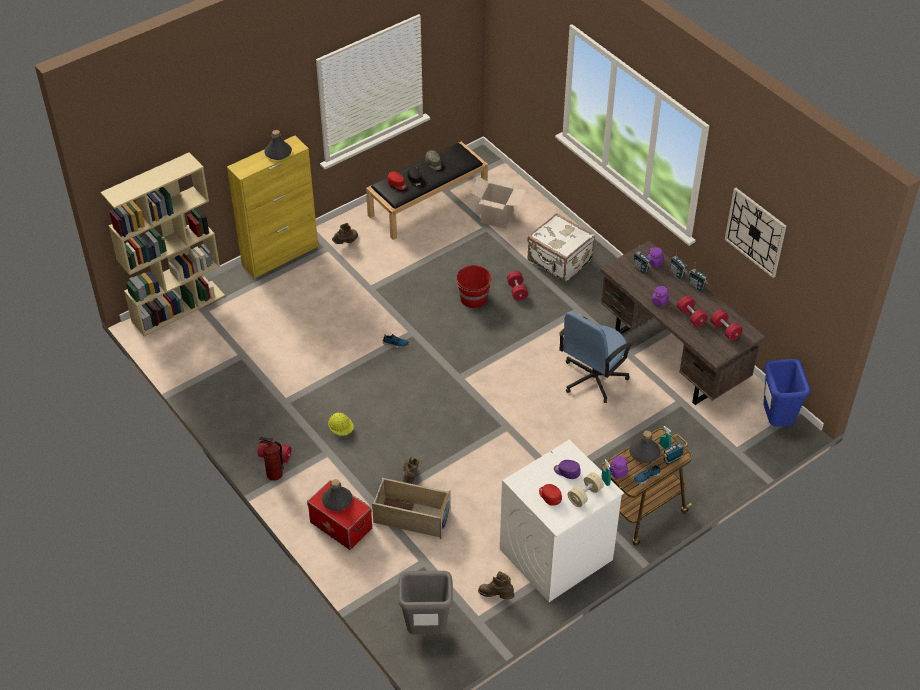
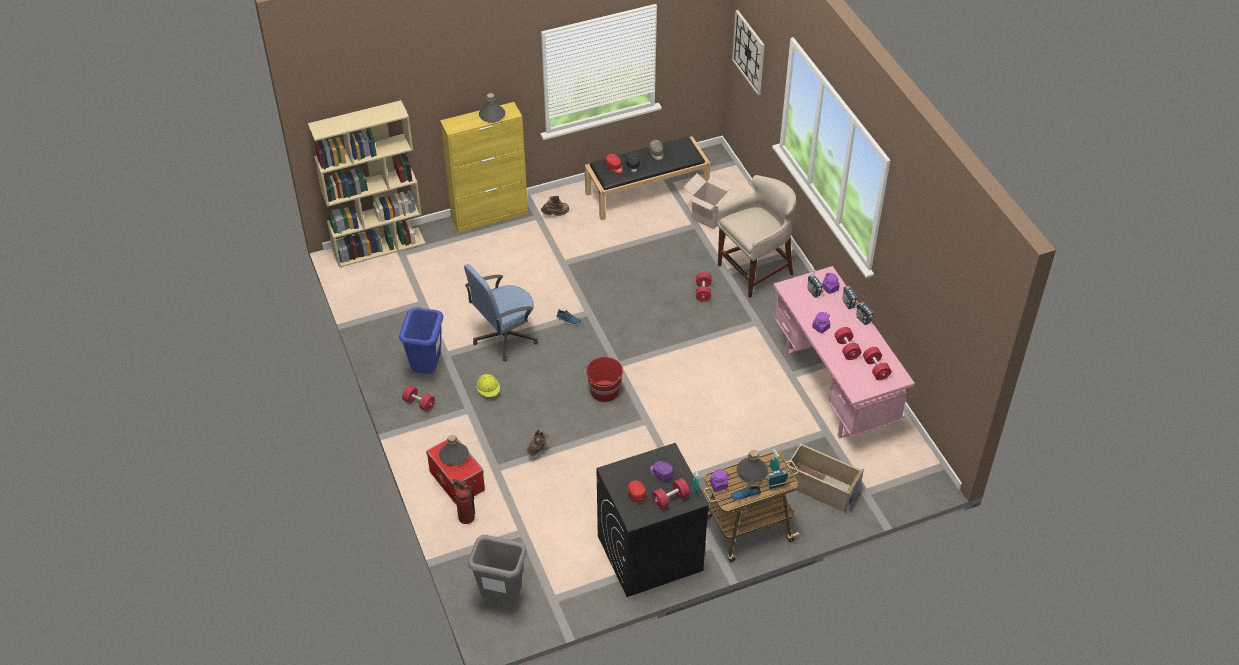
camera: 15 degrees right, 0 degrees up
fire extinguisher [259,437,284,481] -> fire extinguisher moved to [453,479,475,524]
beige storage box [372,478,451,539] -> beige storage box moved to [788,443,864,514]
red bucket [455,265,492,308] -> red bucket moved to [584,357,623,402]
brown boot [478,571,515,600] -> none
white washing machine [500,440,624,602] -> black washing machine [596,443,709,597]
white suitcase [527,213,595,282] -> beige stool [717,175,797,298]
blue office chair [559,311,633,403] -> blue office chair moved to [464,264,538,361]
beige dumbbell [568,472,604,507] -> red dumbbell [652,478,690,509]
brown desk [600,241,765,405] -> pink desk [773,266,915,438]
wall clock [725,188,786,278] -> wall clock moved to [732,10,765,95]
blue trash can [764,359,811,427] -> blue trash can moved to [399,307,443,374]

